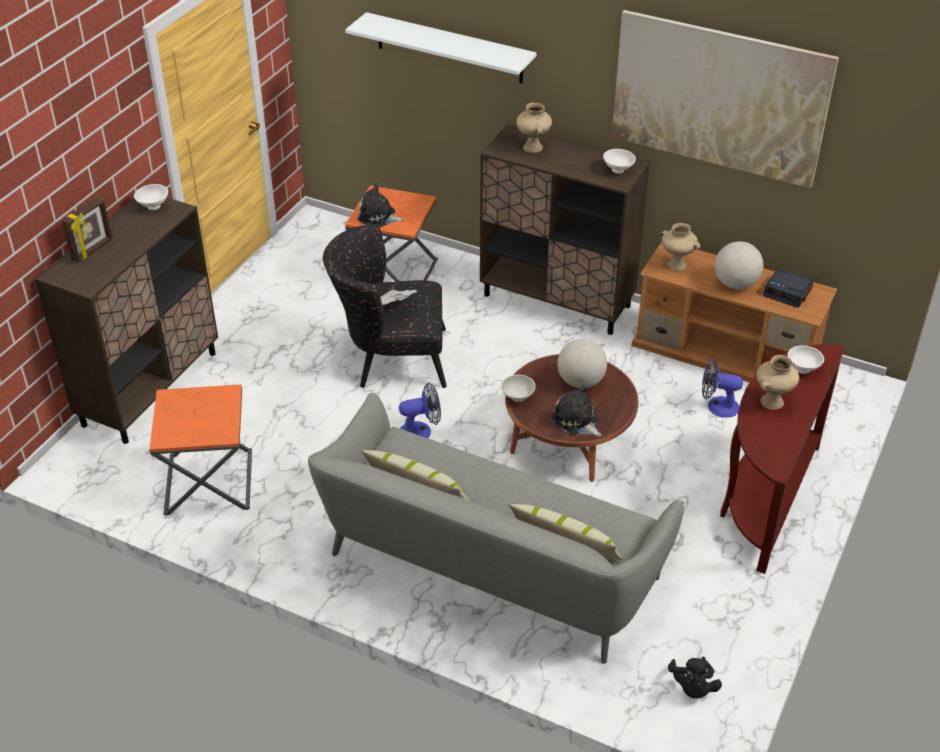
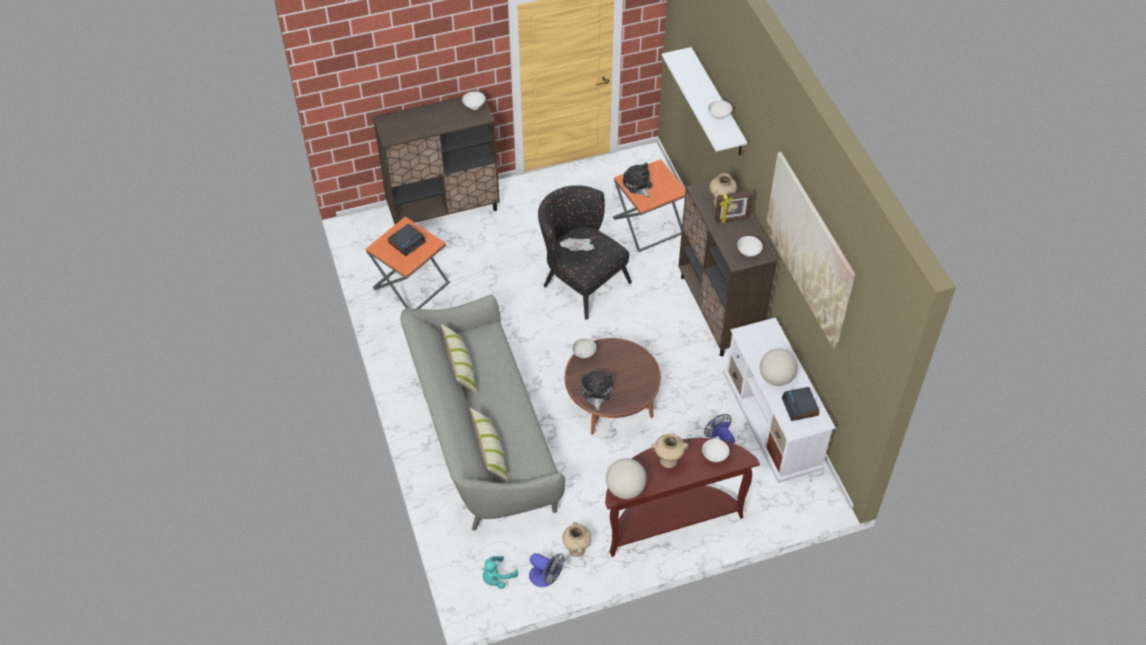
camera: 45 degrees right, 10 degrees up
picture frame [62,197,113,263] -> picture frame moved to [715,191,753,223]
fan [399,383,441,438] -> fan moved to [529,553,565,587]
globe [557,339,607,388] -> globe moved to [606,458,647,499]
brown tv stand [632,242,837,383] -> white tv stand [723,317,835,483]
beige vase [661,223,700,271] -> beige vase moved to [562,522,592,557]
black plush toy [668,657,722,698] -> turquoise plush toy [482,556,518,589]
none -> alarm clock [388,224,426,256]
none -> white bowl [707,100,732,120]

